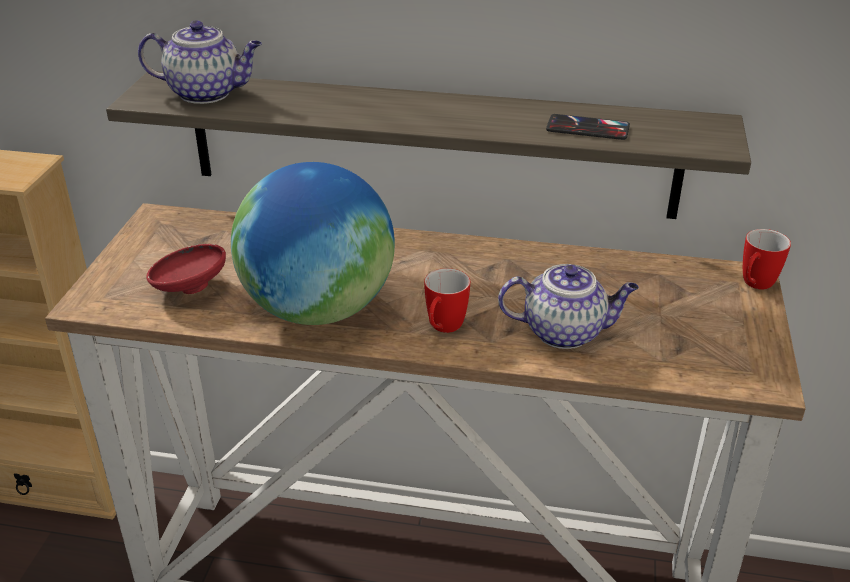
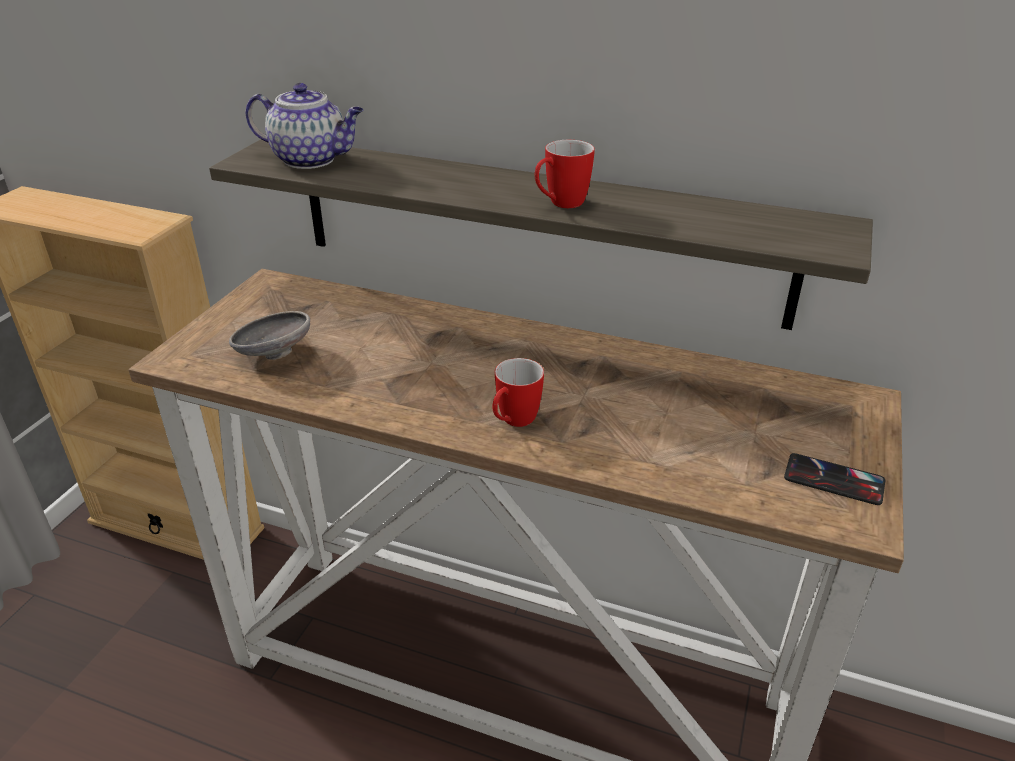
camera: 10 degrees right, 0 degrees up
red bowl [146,244,226,294] -> grey bowl [229,311,310,360]
globe [231,162,395,325] -> none
teapot [498,264,639,349] -> none
phone [546,114,630,140] -> phone moved to [784,453,885,505]
mug [743,229,791,290] -> mug moved to [535,140,595,208]

